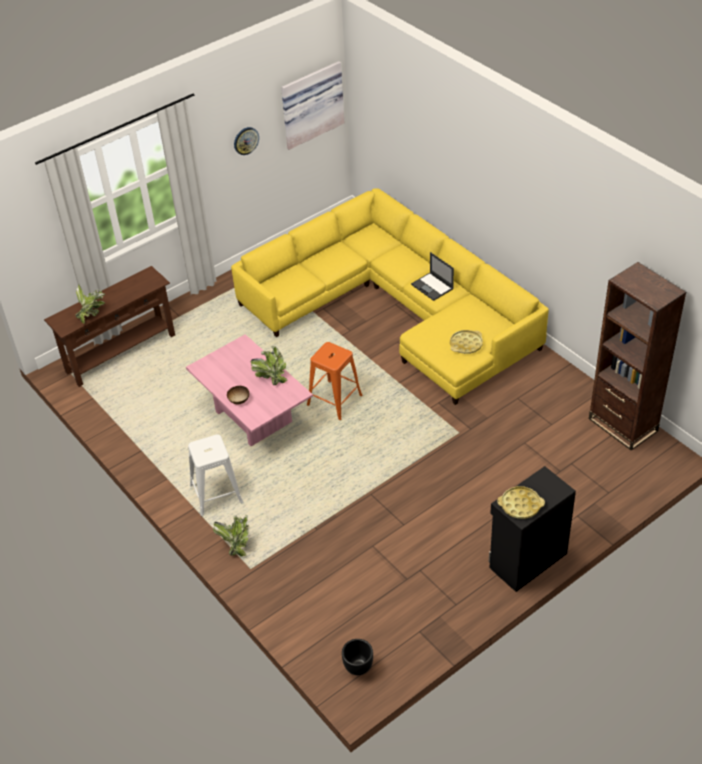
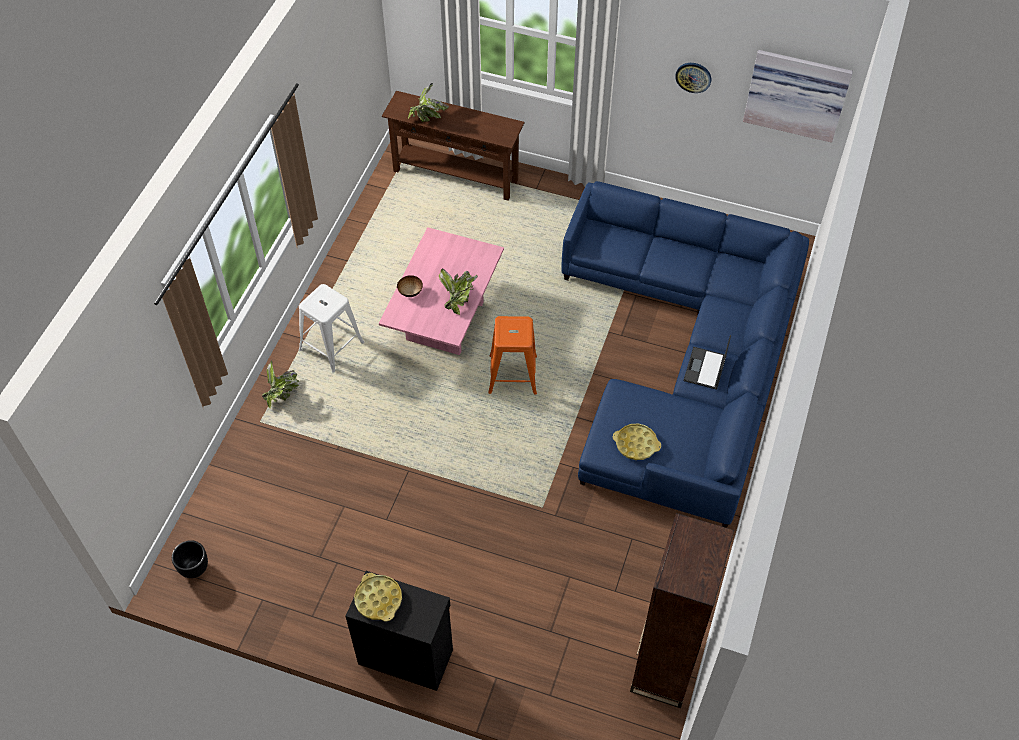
camera: 55 degrees right, 10 degrees up
yellow sofa [231,188,549,405] -> blue sofa [561,181,809,528]

